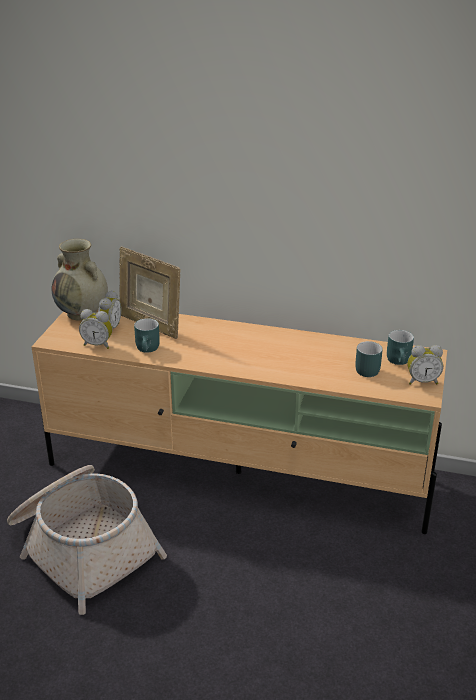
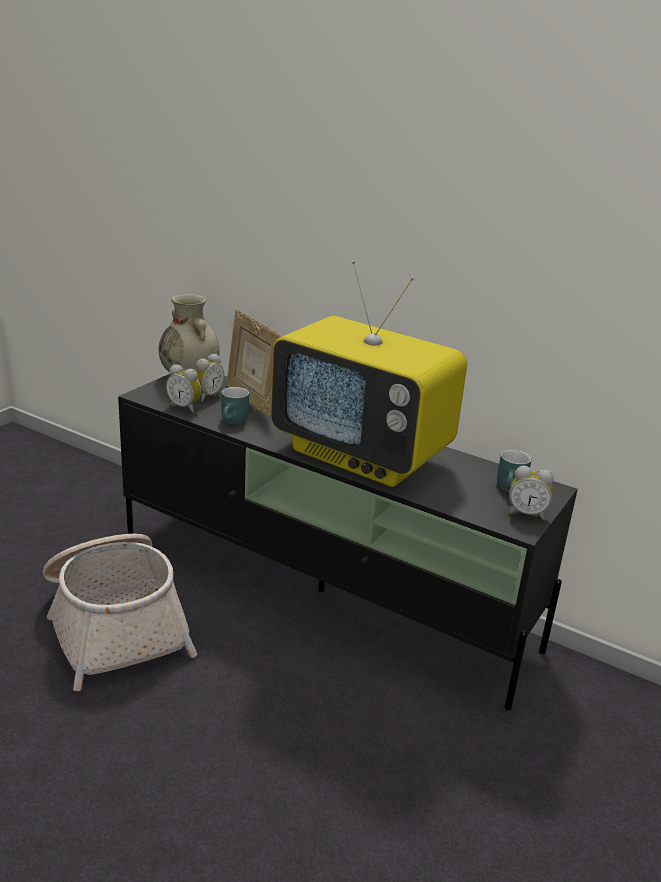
camera: 15 degrees right, 5 degrees down
beige tv stand [31,310,447,534] -> black tv stand [118,374,578,710]
turquoise mug [355,341,383,377] -> none
none -> television [271,260,467,487]

